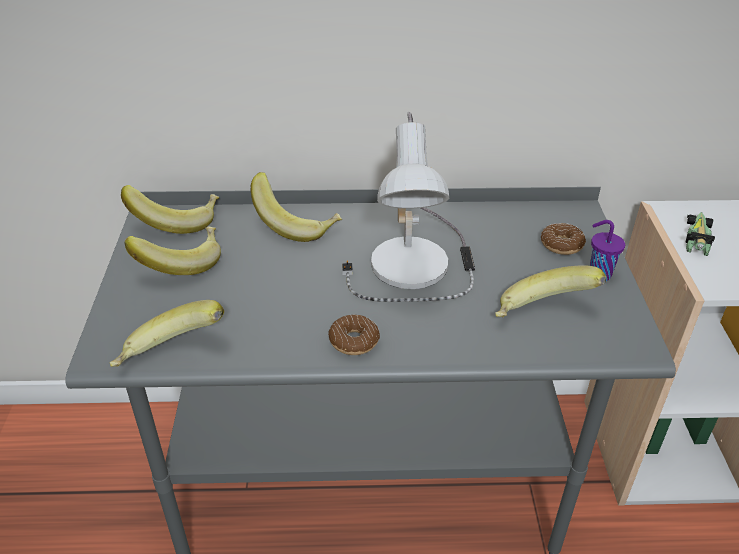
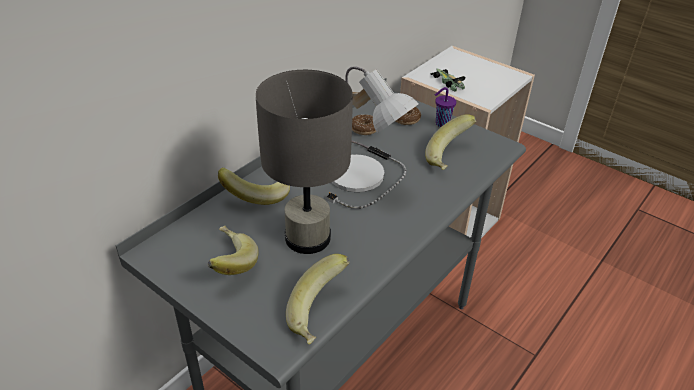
camera: 50 degrees left, 0 degrees up
banana [121,185,219,234] -> none
donut [328,315,380,355] -> donut moved to [352,114,376,135]
none -> grey table lamp [256,70,353,254]

